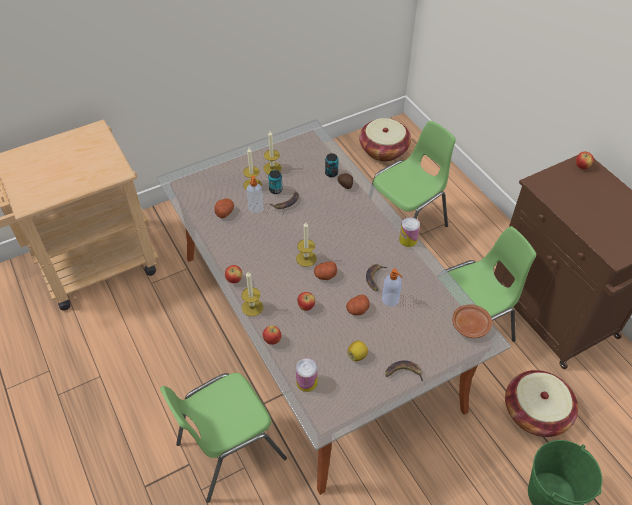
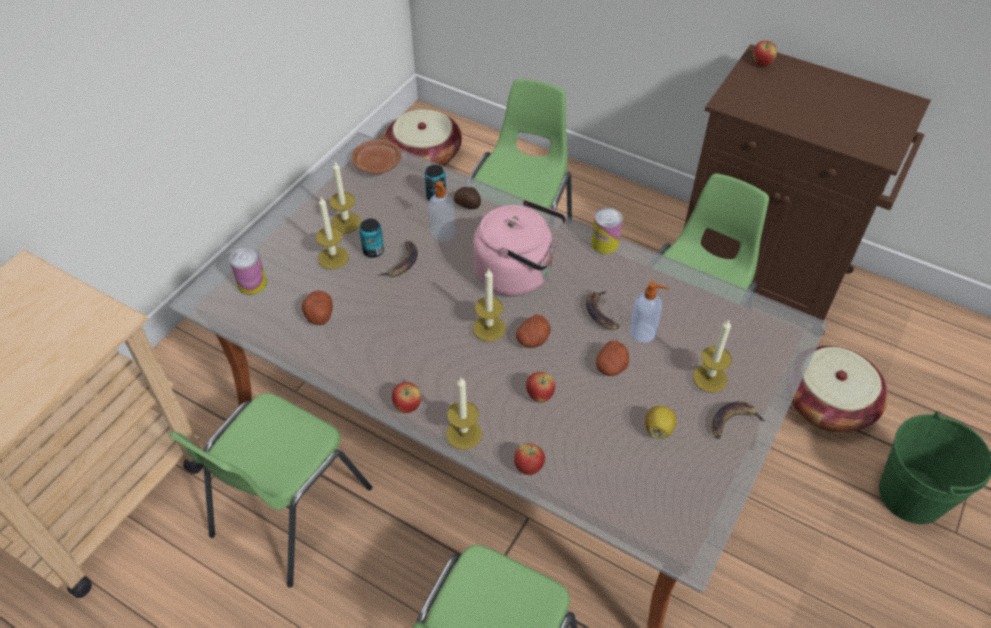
camera: 30 degrees left, 0 degrees up
soap dispenser [247,176,264,213] -> soap dispenser moved to [429,181,455,241]
can [296,358,318,392] -> can moved to [229,247,267,295]
brown plate [452,304,492,338] -> brown plate moved to [352,139,402,174]
none -> green chair [169,393,372,588]
none -> pink kettle [473,200,566,296]
none -> candle [693,320,732,393]

